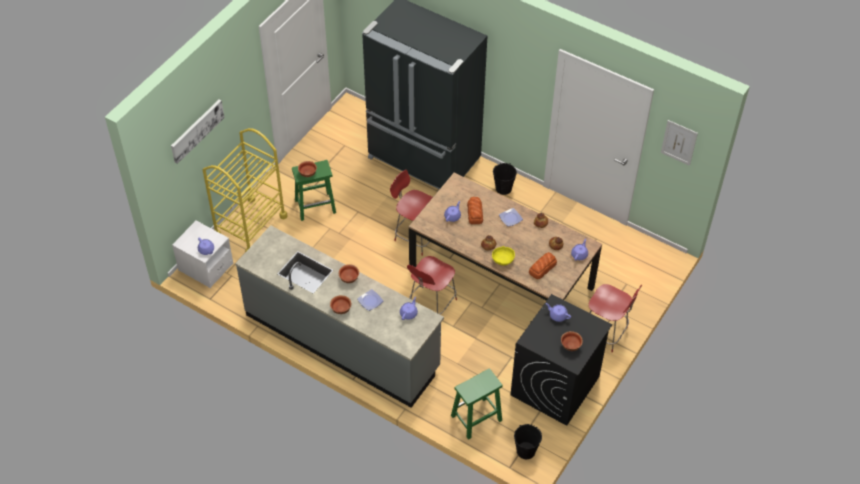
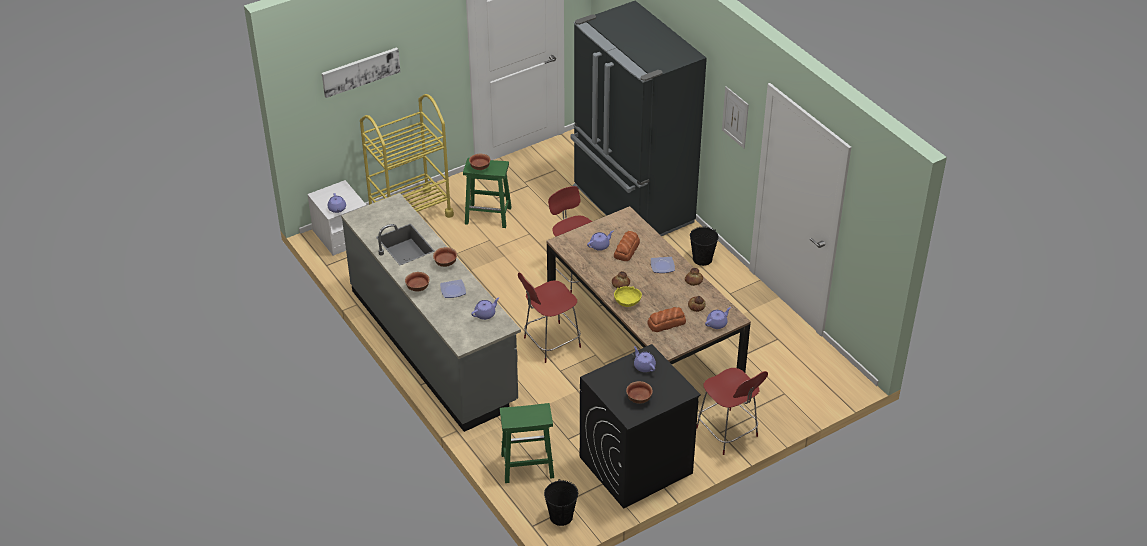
camera: 25 degrees right, 10 degrees down
picture [661,120,698,166] -> picture moved to [722,86,749,149]

